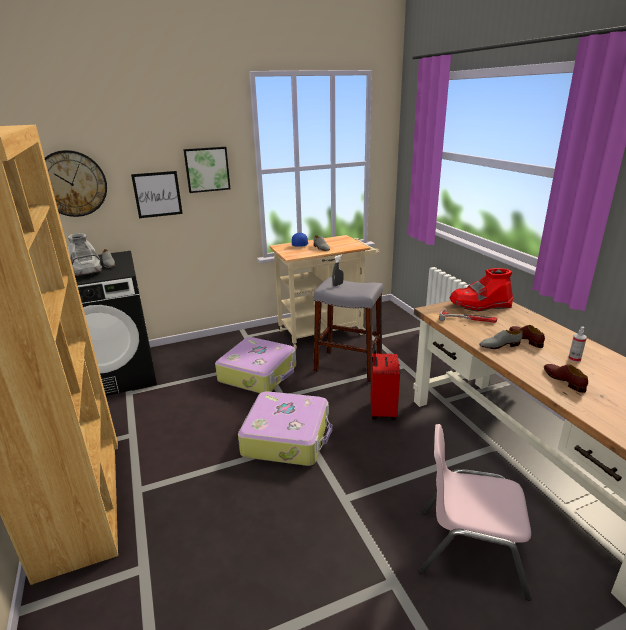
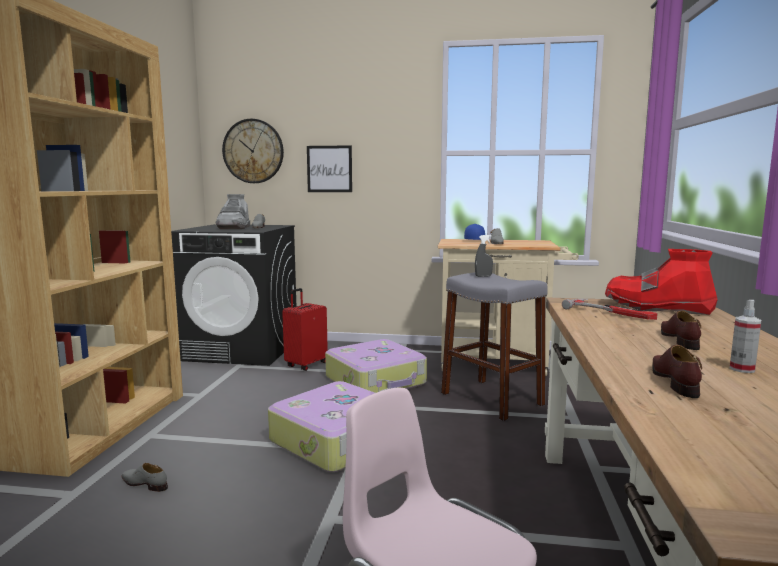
camera: 30 degrees right, 15 degrees down
picture [183,147,230,193] -> none
red suitcase [371,343,400,420] -> red suitcase moved to [282,288,328,371]
grey shoe [479,330,523,349] -> grey shoe moved to [122,463,168,492]

